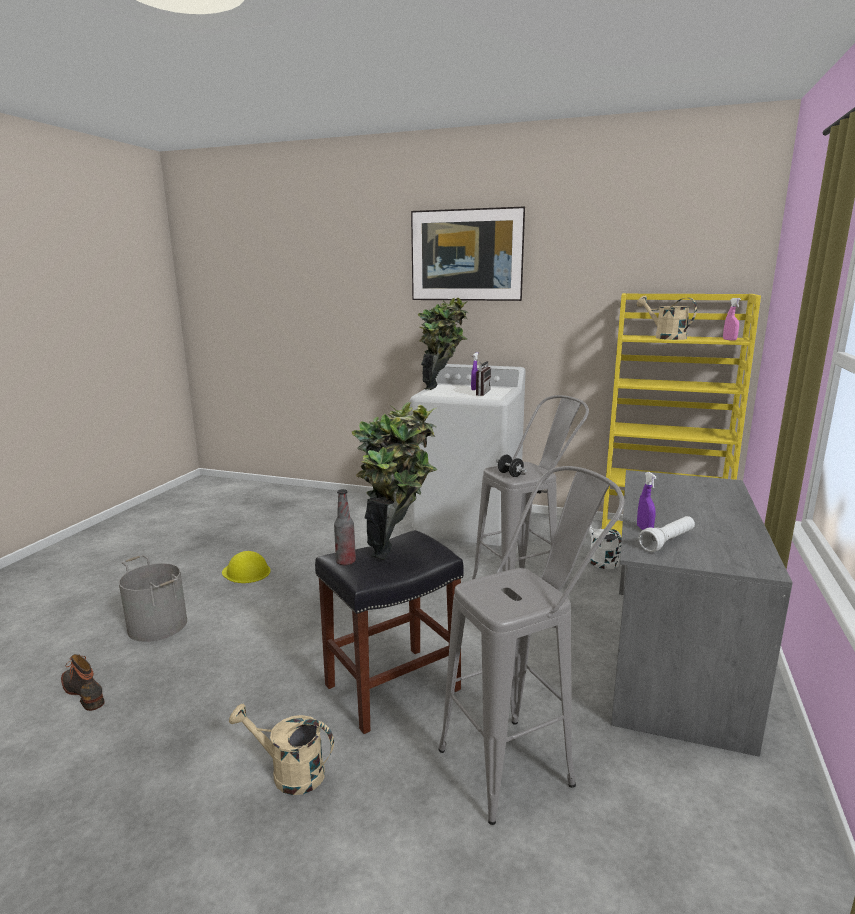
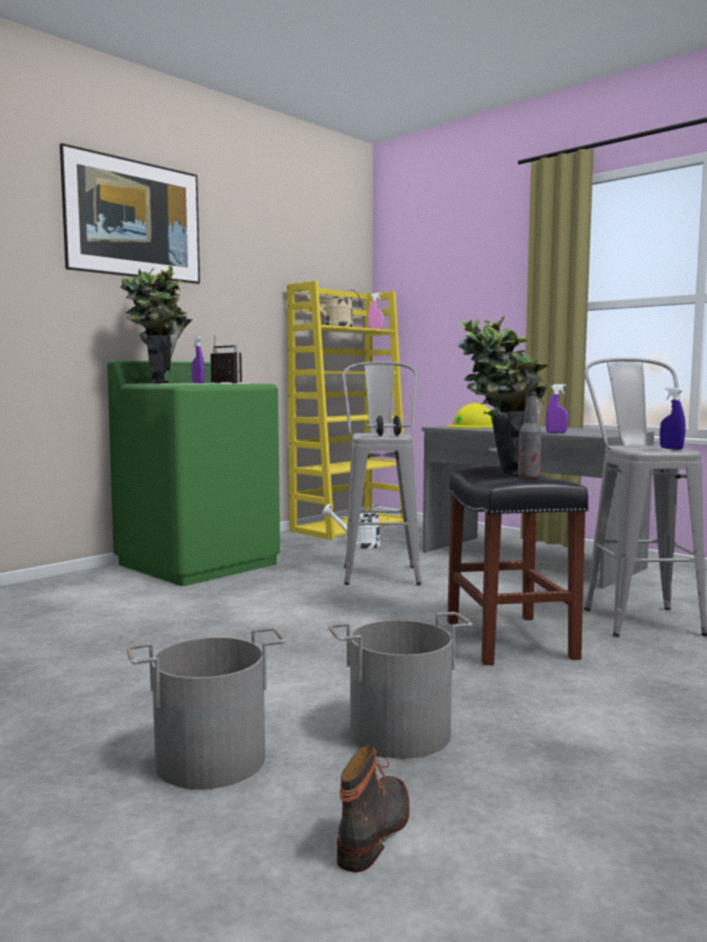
camera: 65 degrees left, 10 degrees down
boot [61,654,105,711] -> boot turned 135 degrees clockwise [337,745,409,872]
yellow hard hat [222,551,271,583] -> yellow hard hat moved to [447,403,493,428]
beige watering can [229,703,334,795] -> none
white washing machine [410,364,526,546] -> green washing machine [107,360,280,586]
white flashlight [639,516,695,552] -> none
none -> grey bucket [328,612,473,759]
none -> blue spray bottle [660,387,685,450]

